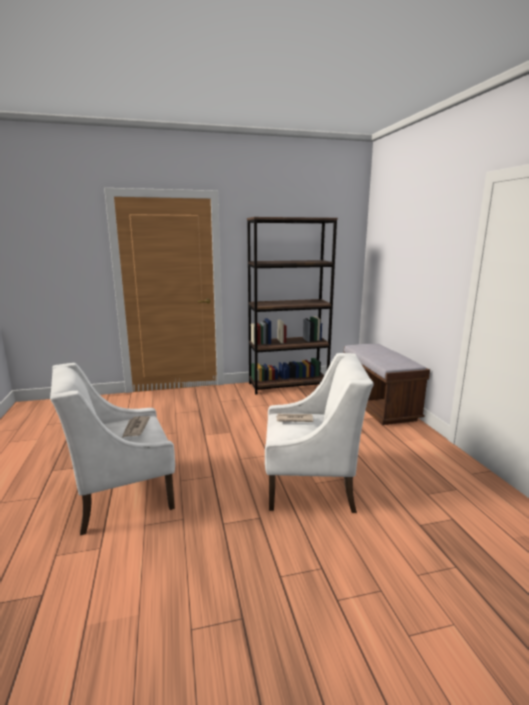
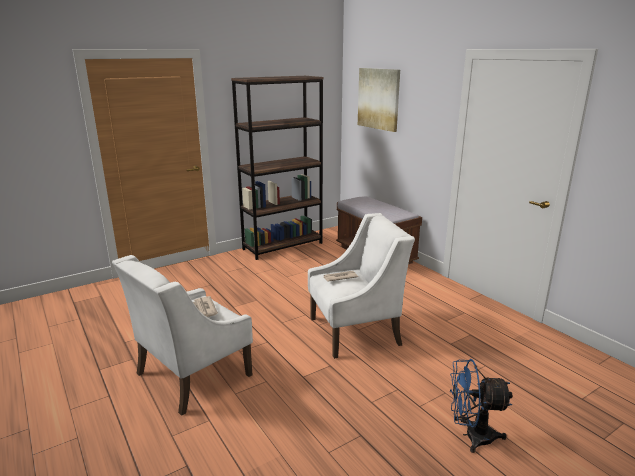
camera: 20 degrees left, 5 degrees up
none -> picture [358,68,400,132]
none -> blue fan [450,359,512,453]

